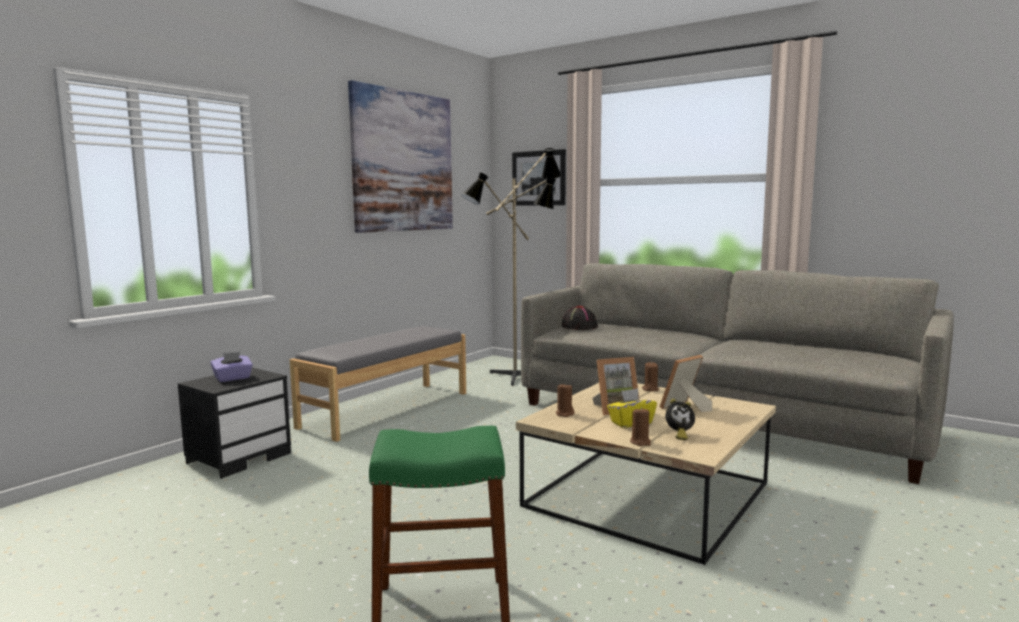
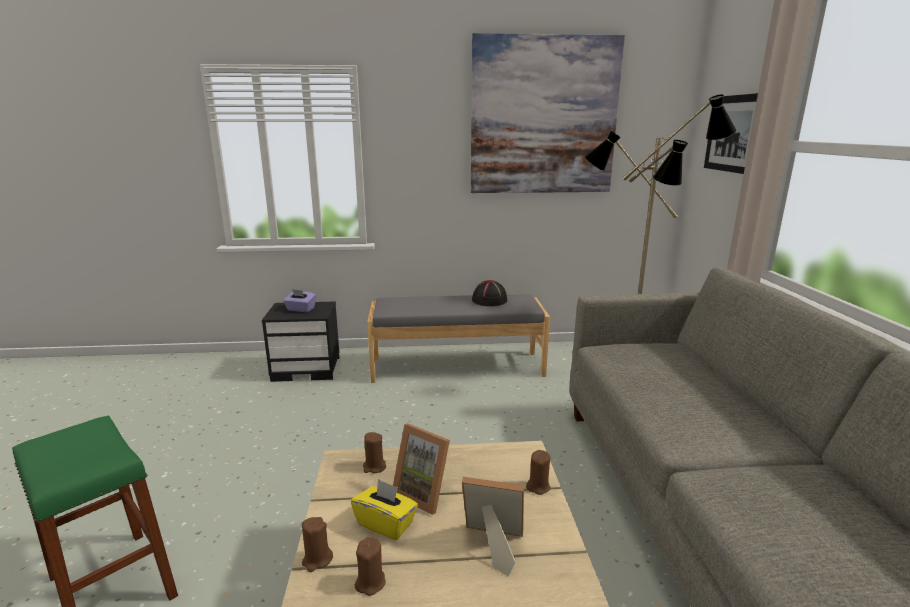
camera: 50 degrees right, 10 degrees up
black hat [561,306,598,330] -> black hat moved to [472,280,507,306]
alarm clock [665,398,695,440] -> brown candle [355,537,386,596]

